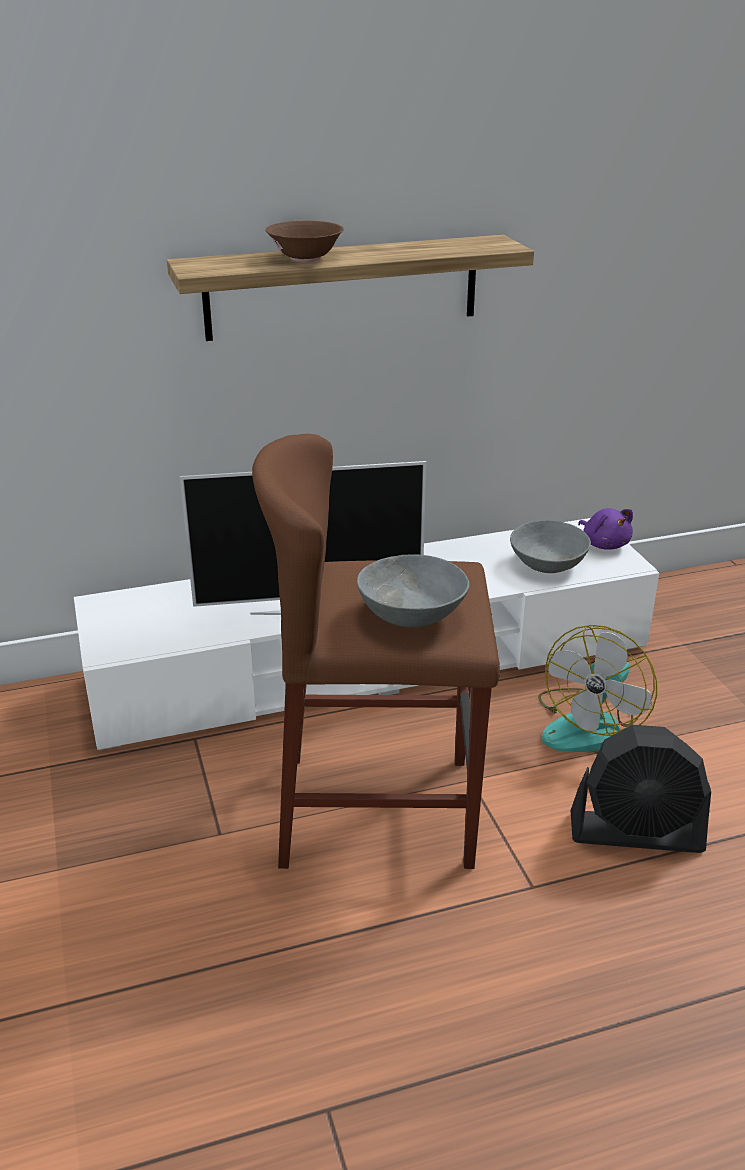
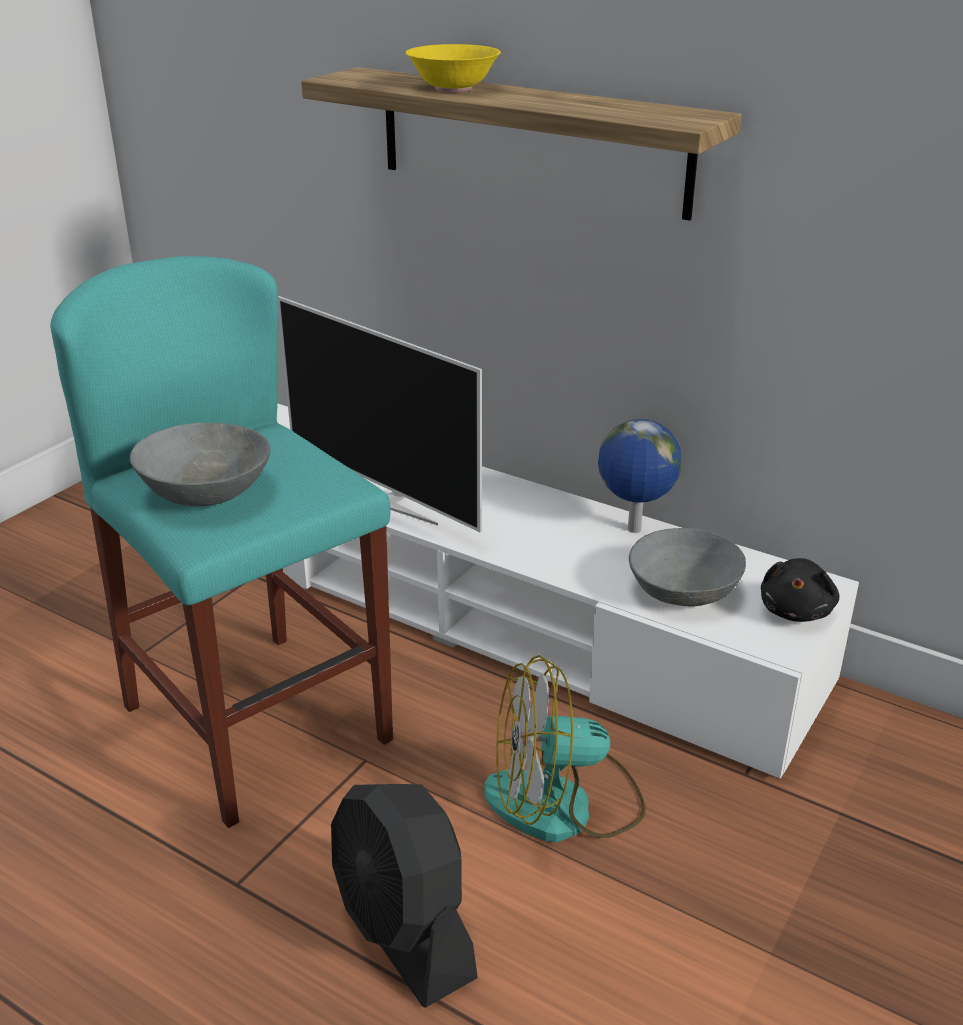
camera: 50 degrees right, 0 degrees up
brown stool [252,434,500,869] -> turquoise stool [50,256,393,828]
brown bowl [265,221,344,262] -> yellow bowl [405,44,501,92]
purple plush toy [578,508,633,550] -> black plush toy [761,558,839,622]
none -> globe [598,419,682,533]

